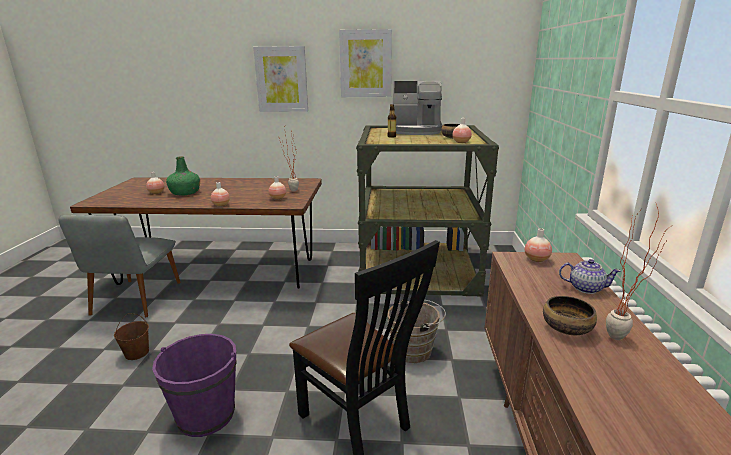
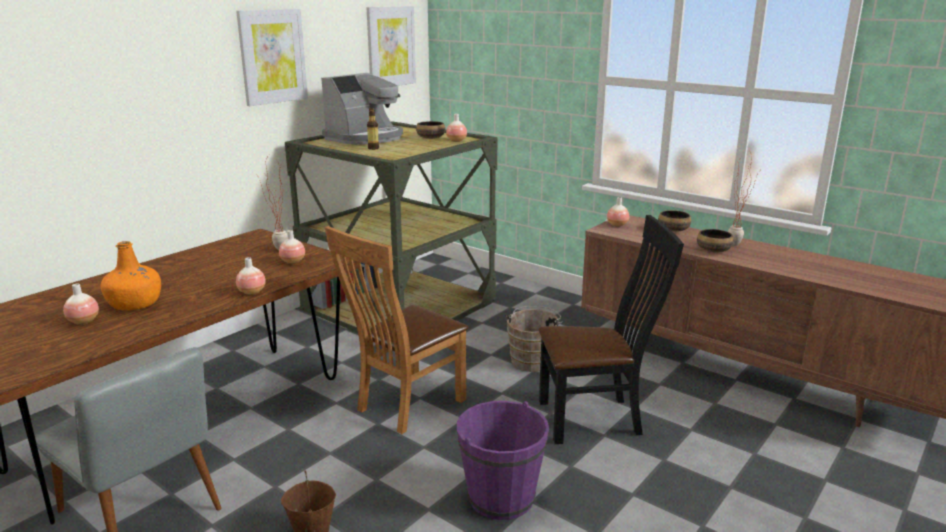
camera: 55 degrees left, 0 degrees up
green bottle [166,156,200,195] -> orange bottle [100,241,161,310]
picture [253,46,308,112] -> picture moved to [367,6,416,86]
teapot [559,259,621,294] -> bowl [658,210,691,232]
none -> brown chair [325,226,469,434]

